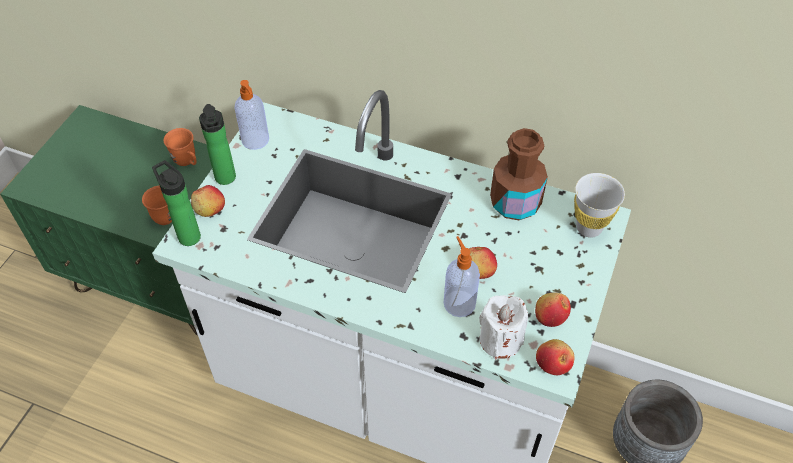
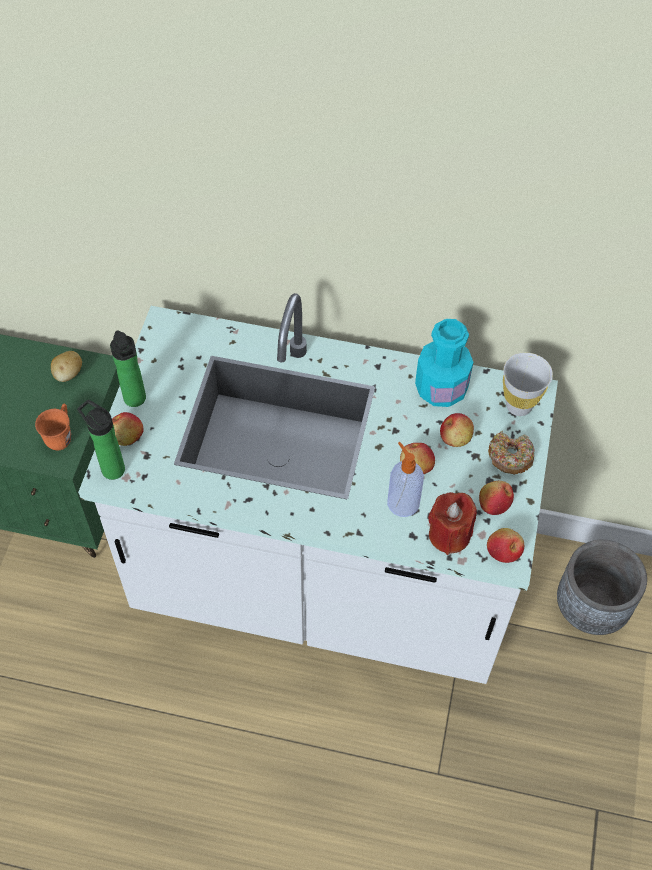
camera: 10 degrees left, 5 degrees up
orange mug [164,128,197,166] -> potato [51,351,82,382]
soap dispenser [235,80,269,150] -> none
white candle [479,295,528,359] -> red candle [428,492,477,555]
brown bottle [490,128,548,220] -> turquoise bottle [415,319,473,407]
none -> apple [440,413,474,447]
none -> donut [488,431,535,475]

